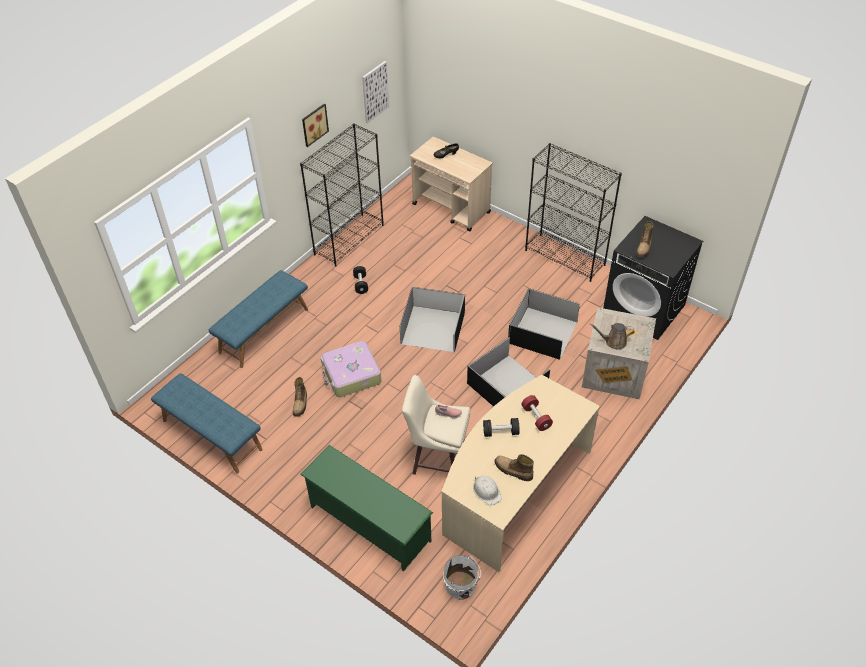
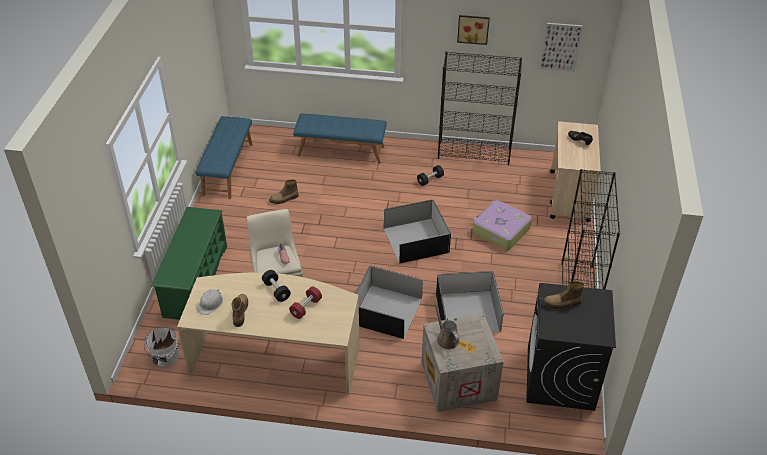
camera: 60 degrees right, 5 degrees down
suitcase [321,341,381,397] -> suitcase moved to [473,200,532,250]

